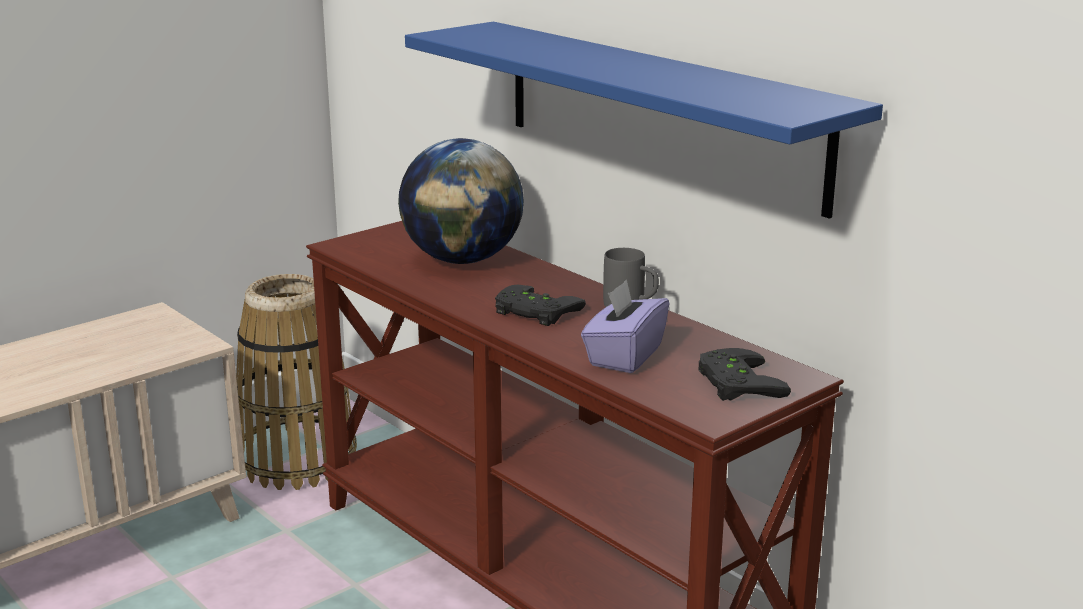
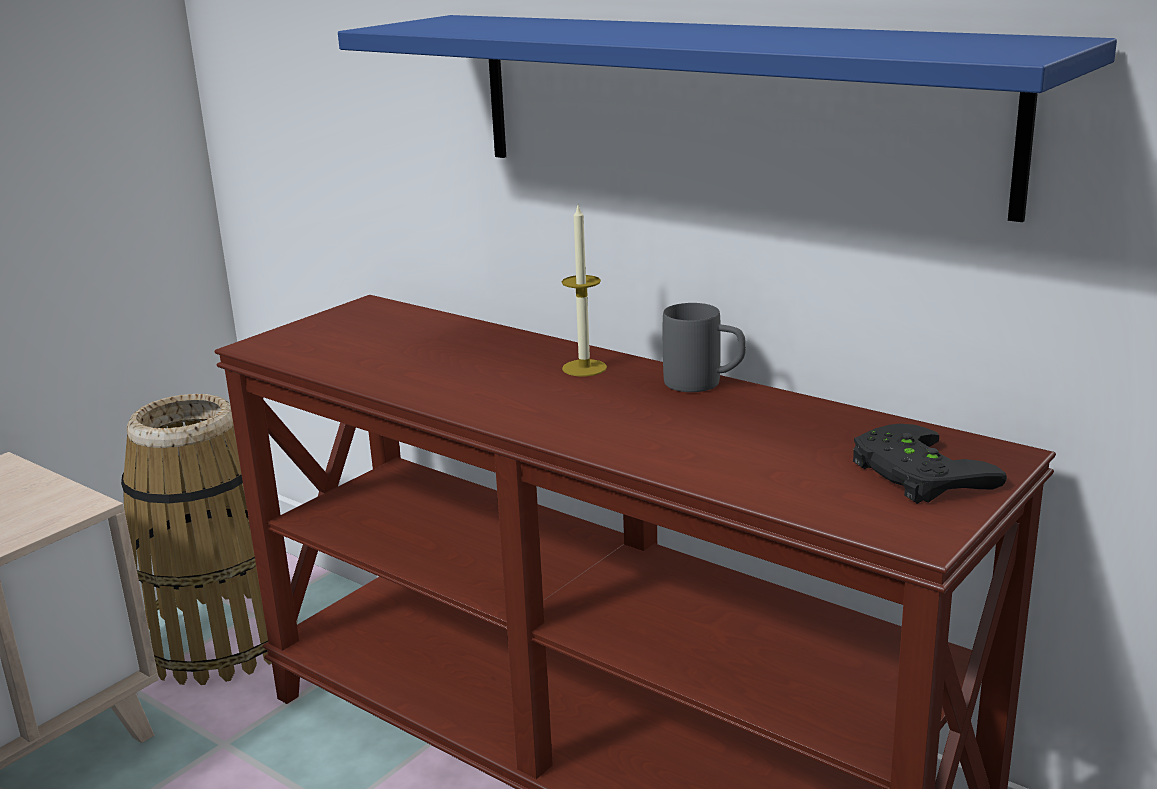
camera: 10 degrees left, 0 degrees up
globe [398,138,524,264] -> none
black game controller [495,285,586,326] -> none
purple tissue box [581,280,669,373] -> none
none -> candle [562,206,607,377]

